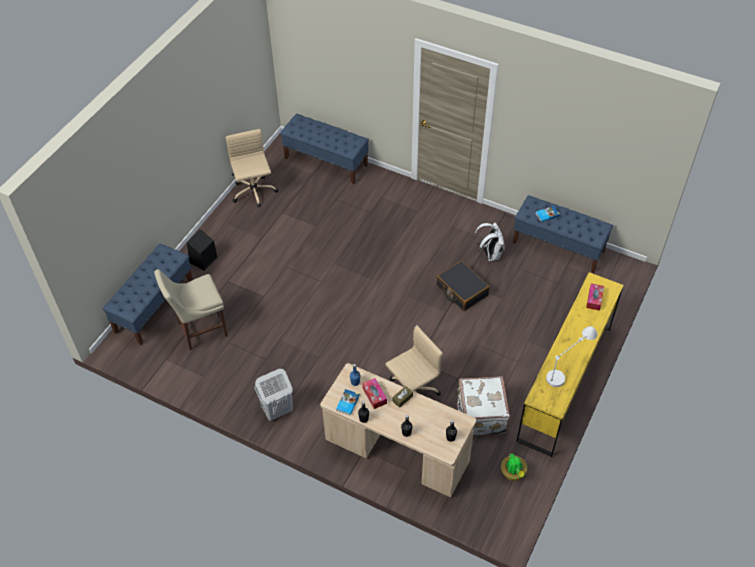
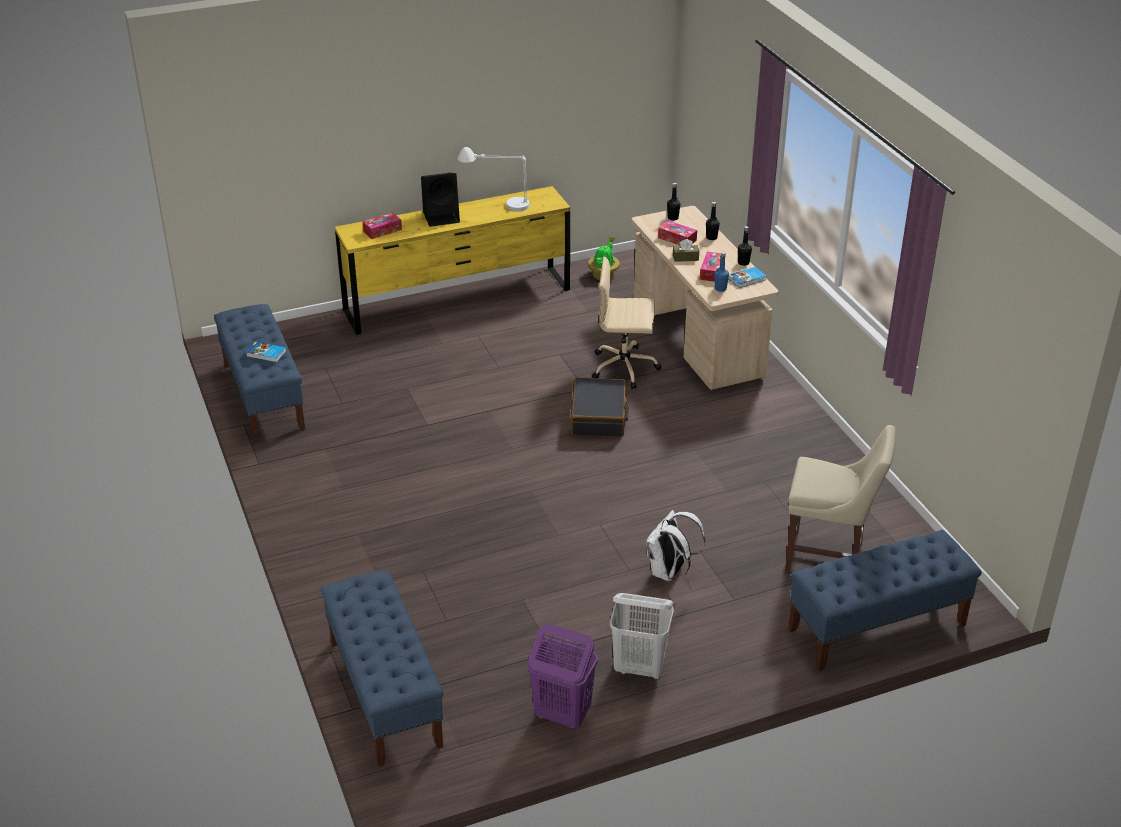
camera: 140 degrees left, 15 degrees down
black speaker [187,229,218,271] -> black speaker moved to [421,172,460,227]
beige office chair [226,129,279,207] -> purple laundry basket [528,624,598,729]
white laundry basket [254,369,293,421] -> white laundry basket moved to [610,593,674,680]
black suitcase [436,260,490,311] -> black suitcase moved to [571,378,629,437]
white suitcase [457,376,510,436] -> none
white backpack [474,222,504,261] -> white backpack moved to [646,510,705,581]
none -> tissue box [658,221,697,246]

